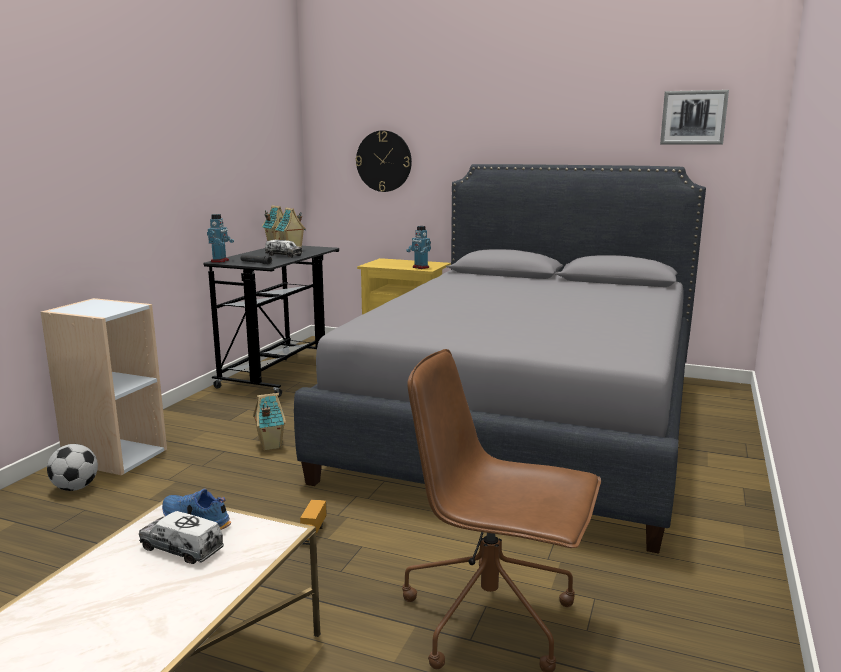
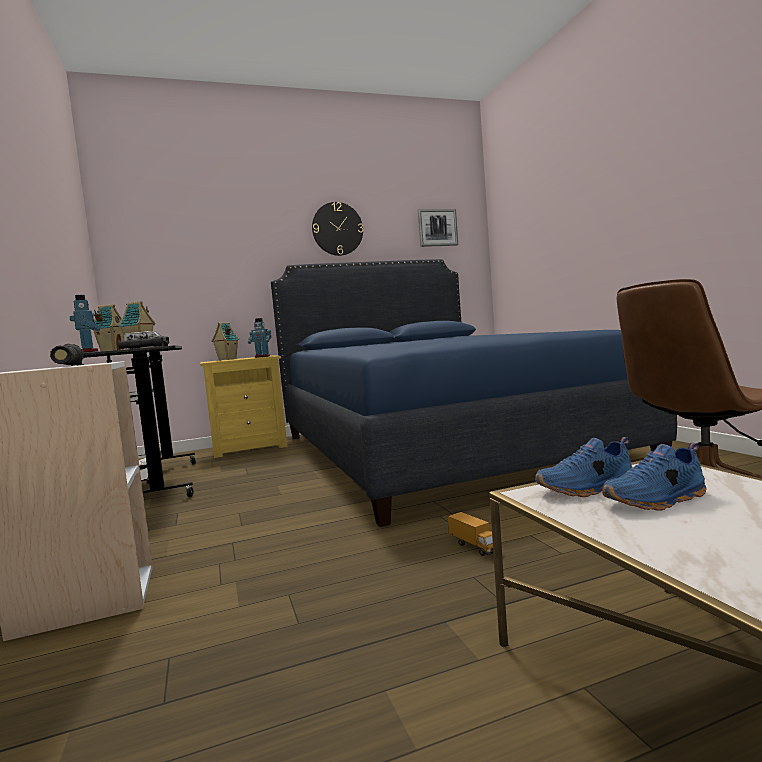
camera: 40 degrees left, 10 degrees down
football [47,444,98,491] -> none
toy truck [139,511,224,564] -> blue shoe [602,443,706,511]
toy house [253,393,286,451] -> toy house moved to [211,322,240,360]
grey bed [294,164,706,554] -> blue bed [271,259,677,527]
wall clock [356,130,412,192] -> wall clock moved to [312,202,363,256]
none -> black flashlight [50,344,84,366]

